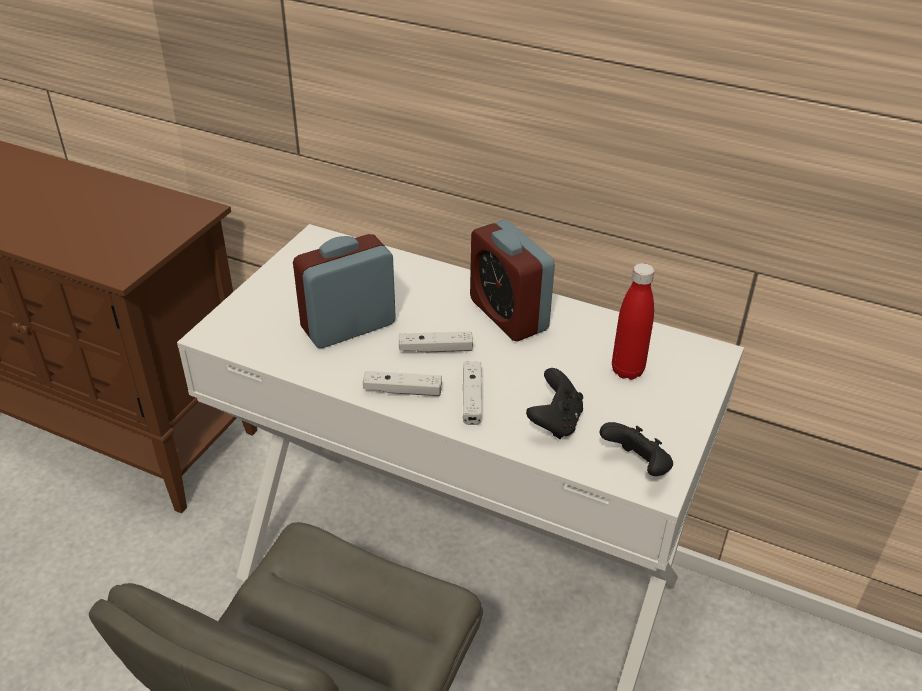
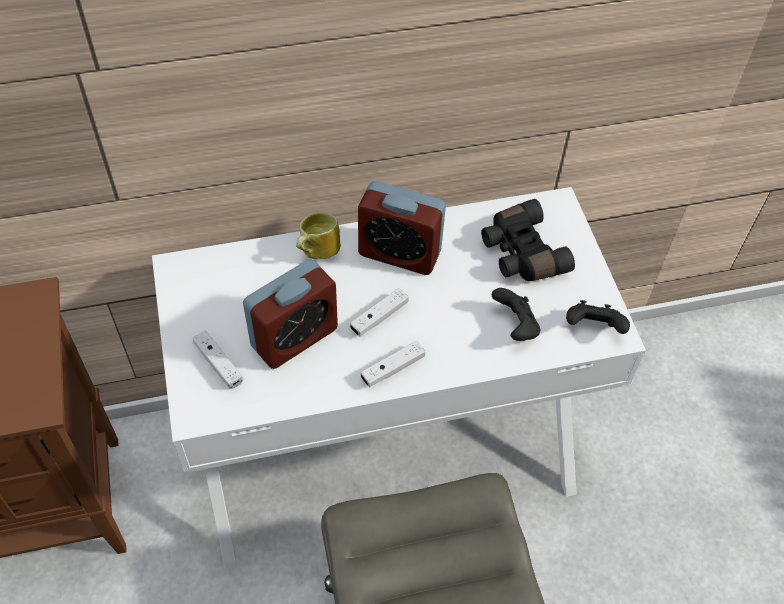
camera: 40 degrees left, 15 degrees up
alarm clock [293,234,396,348] -> alarm clock turned 150 degrees counterclockwise [243,259,338,369]
white game controller [463,362,482,425] -> white game controller moved to [192,330,243,389]
red bottle [612,263,655,380] -> black binoculars [481,199,575,281]
none -> mug [296,213,340,259]

